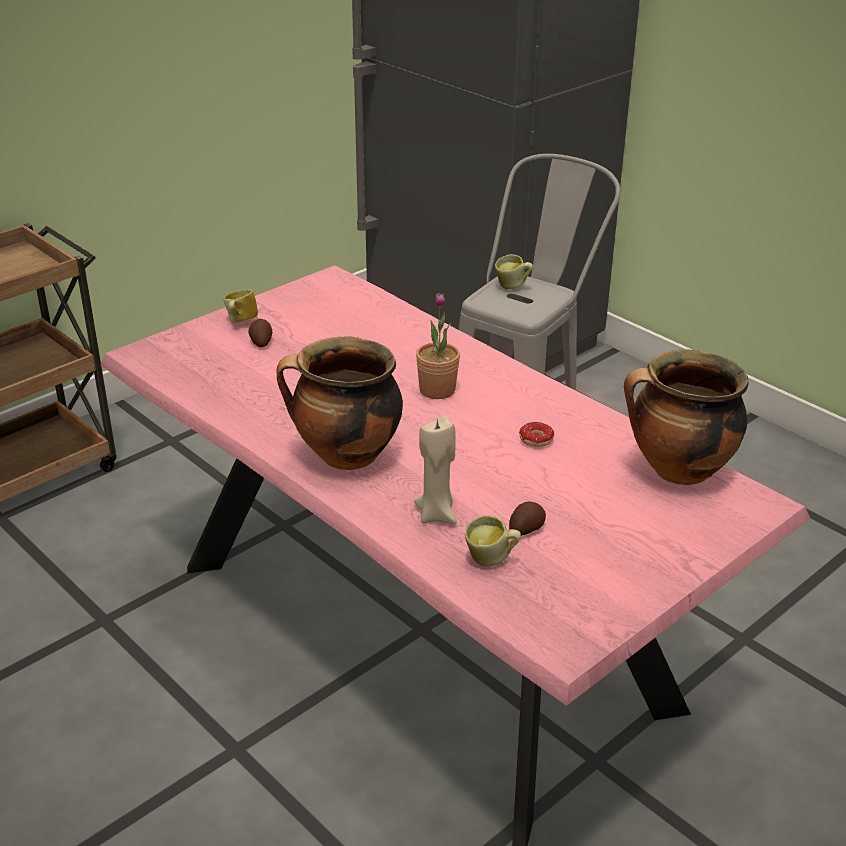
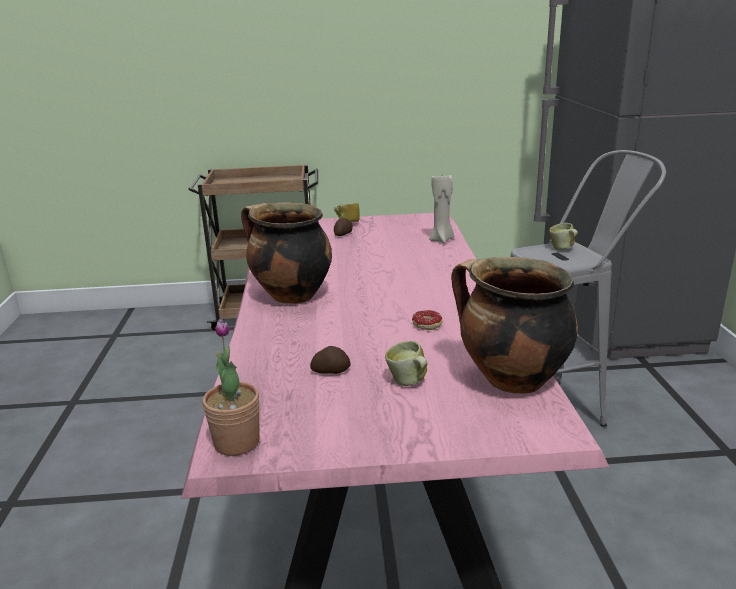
camera: 40 degrees right, 10 degrees down
beige candle [414,416,457,525] -> beige candle moved to [429,175,454,243]
potted plant [416,293,460,399] -> potted plant moved to [203,319,260,456]
mug [465,515,521,566] -> mug moved to [385,341,427,386]

